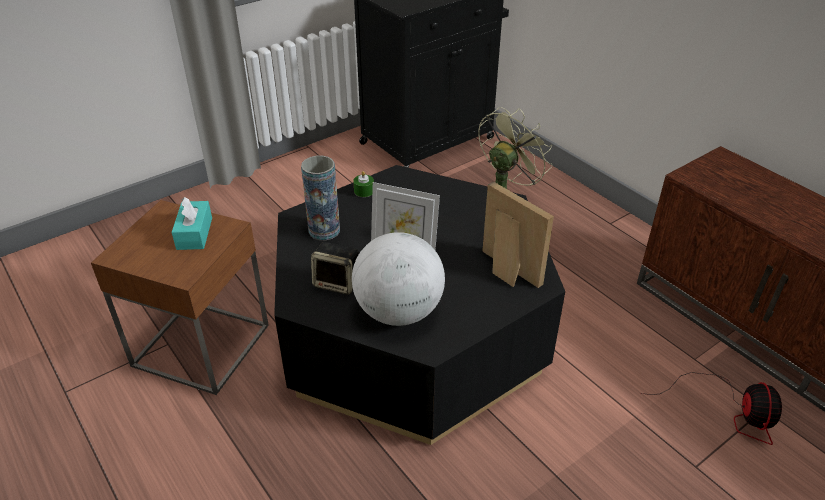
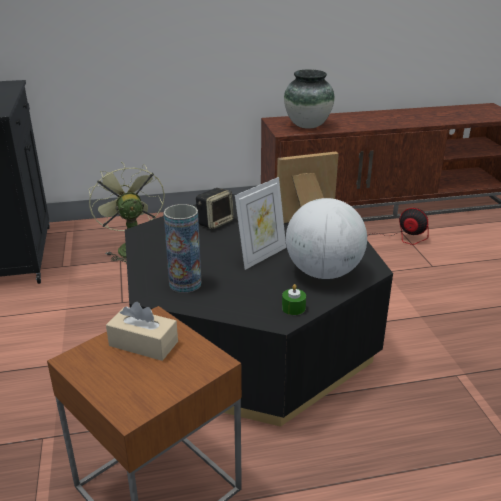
camera: 65 degrees left, 10 degrees down
turquoise tissue box [171,197,212,250] -> beige tissue box [106,302,178,361]
speaker [311,242,359,295] -> speaker moved to [196,188,234,230]
green candle [353,171,374,197] -> green candle moved to [282,284,306,315]
none -> vase [284,69,335,129]

